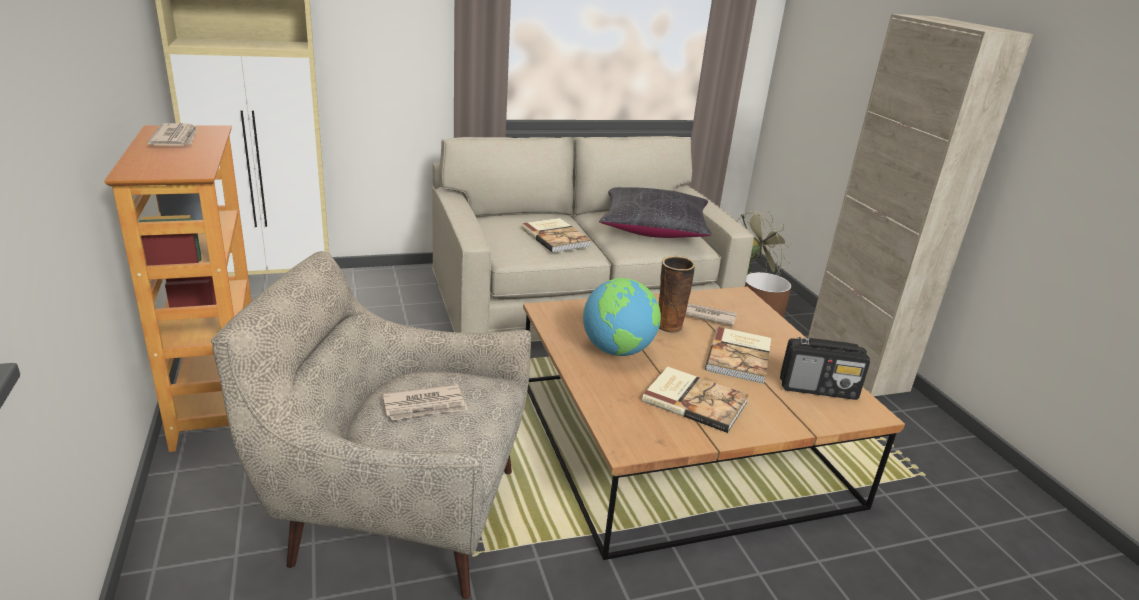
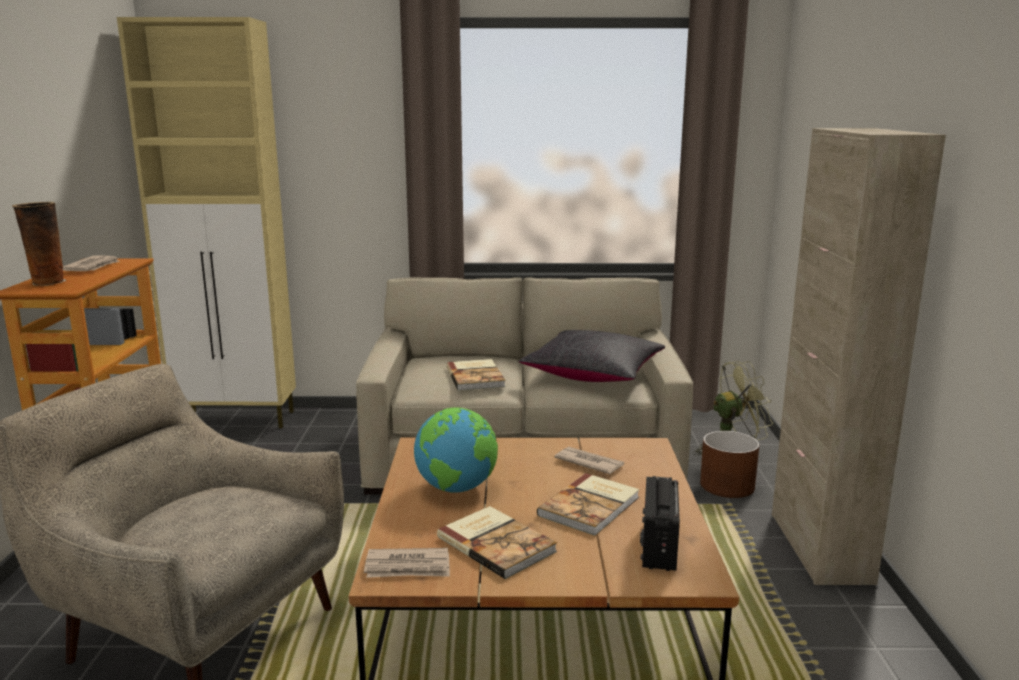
camera: 20 degrees right, 10 degrees down
newspaper [382,384,468,421] -> newspaper moved to [364,548,450,578]
vase [659,256,695,334] -> vase moved to [12,202,66,286]
radio [780,337,870,400] -> radio turned 75 degrees clockwise [640,476,680,571]

